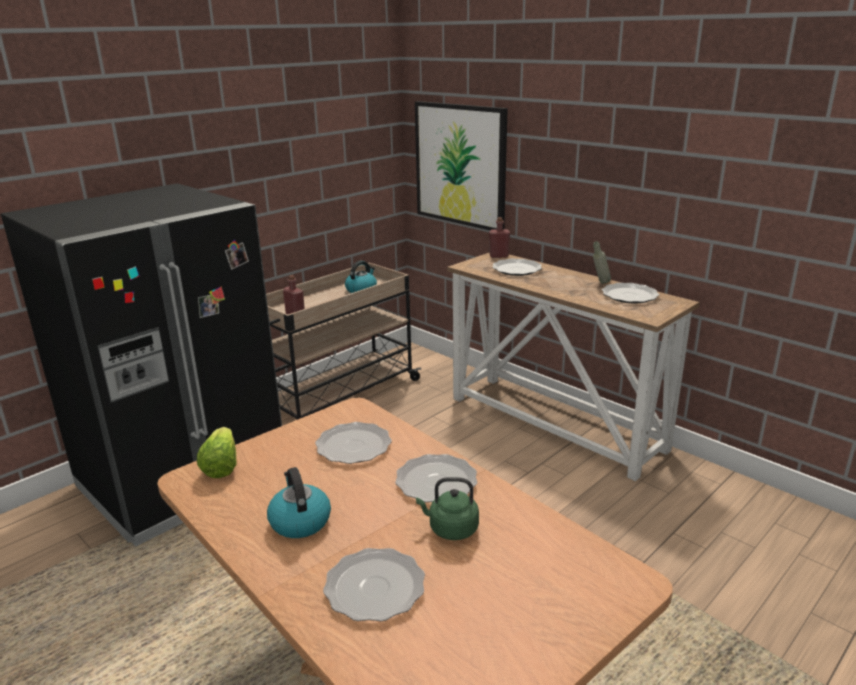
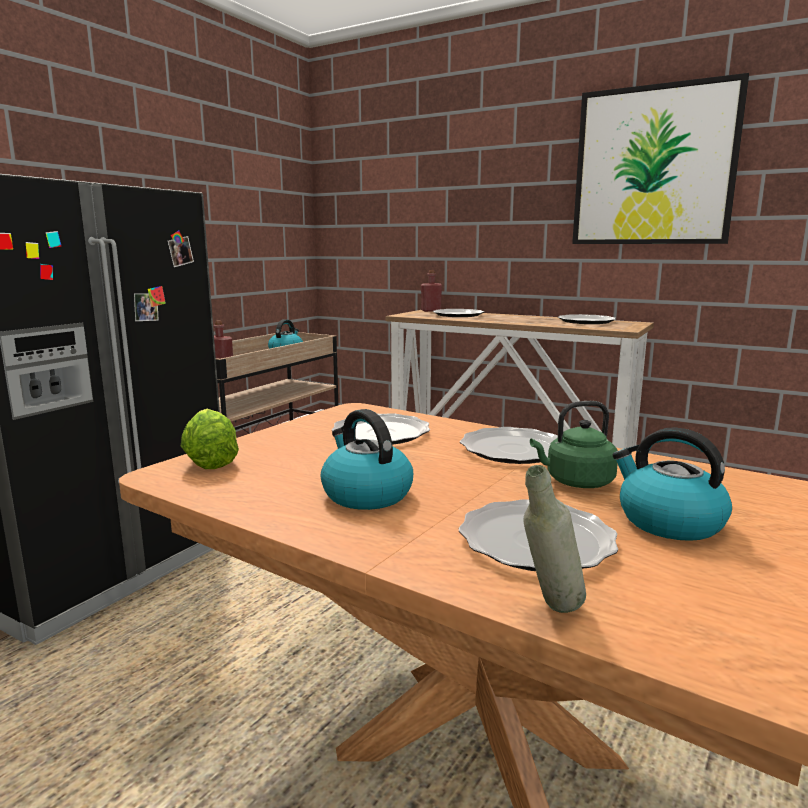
camera: 15 degrees left, 10 degrees down
picture [415,101,508,230] -> picture moved to [572,73,749,244]
grey bottle [593,241,611,283] -> grey bottle moved to [524,465,586,613]
none -> kettle [613,427,732,541]

